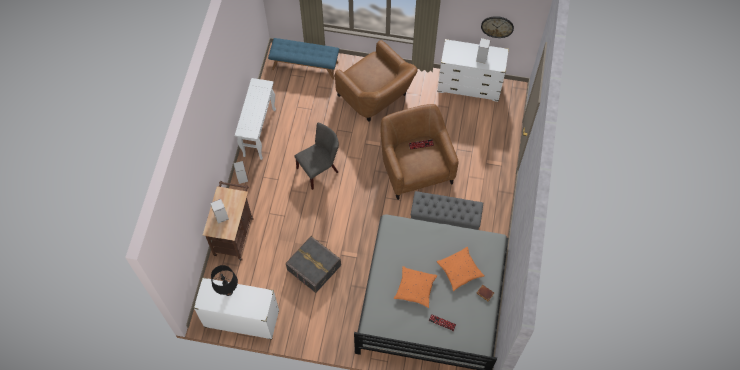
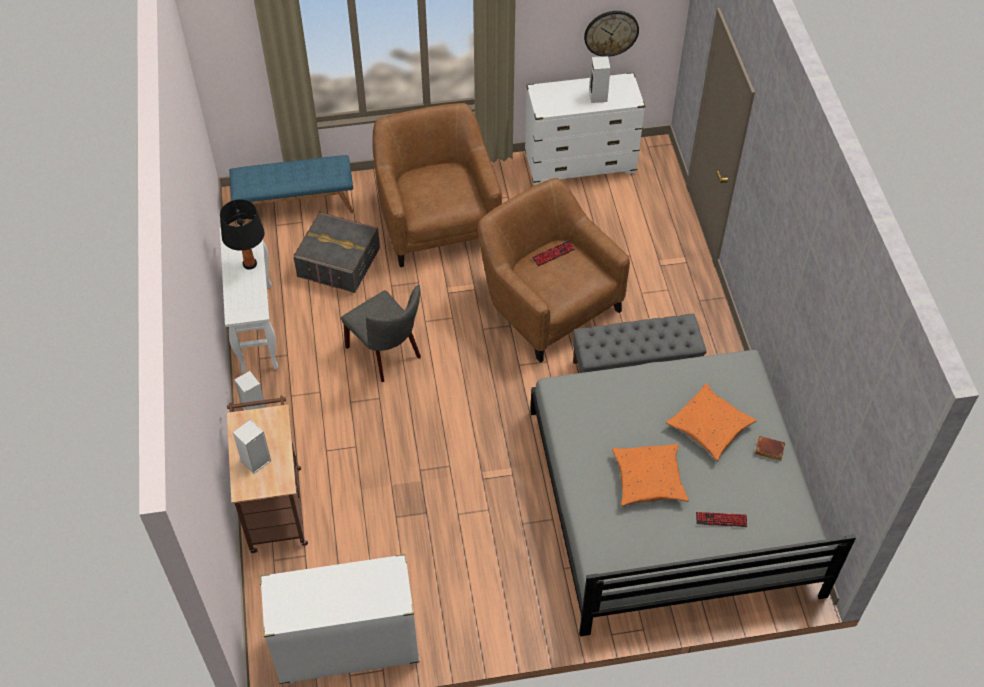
camera: 20 degrees left, 10 degrees down
black table lamp [211,265,238,296] -> black table lamp moved to [220,200,265,270]
grey storage box [286,236,341,293] -> grey storage box moved to [293,212,380,293]
grey chair [294,123,339,190] -> grey chair turned 105 degrees clockwise [341,285,421,382]
brown armchair [335,40,417,122] -> brown armchair turned 135 degrees counterclockwise [372,103,502,267]

